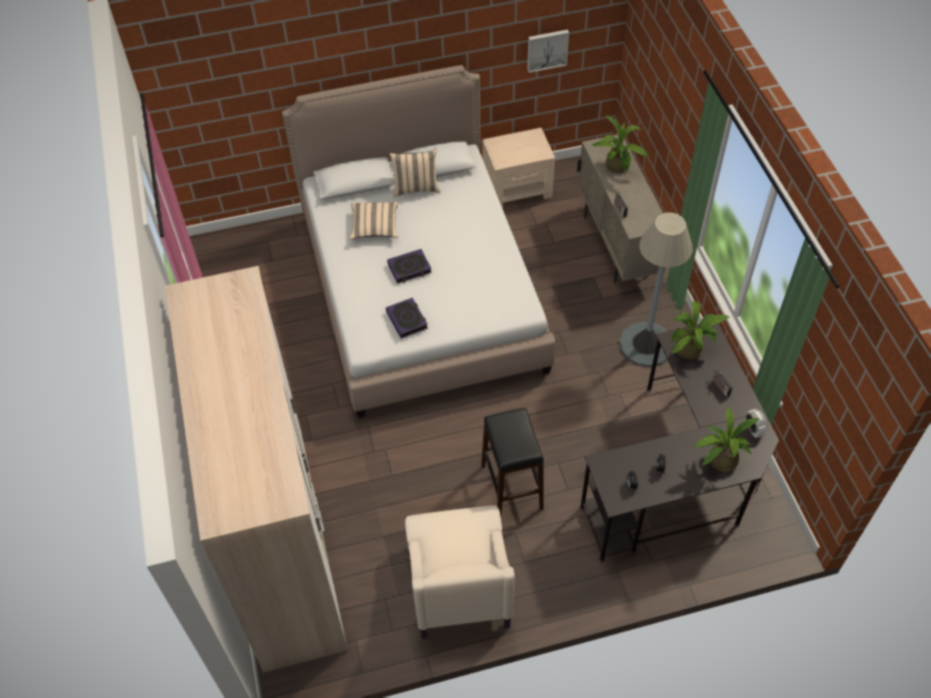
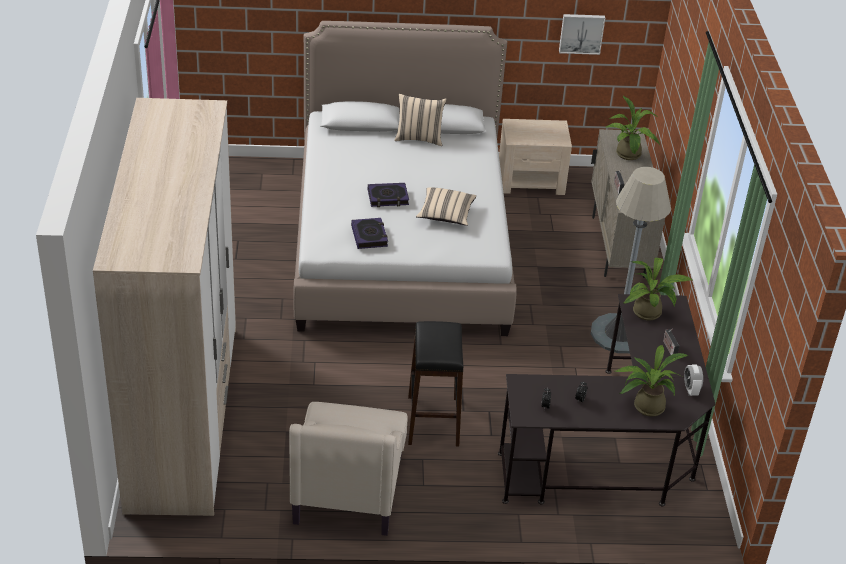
camera: 10 degrees right, 15 degrees down
beige pillow [349,201,398,239] -> beige pillow moved to [416,187,476,226]

